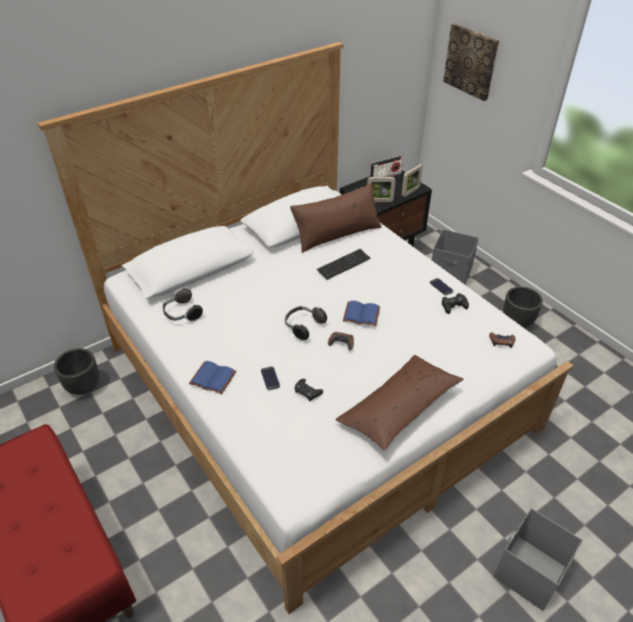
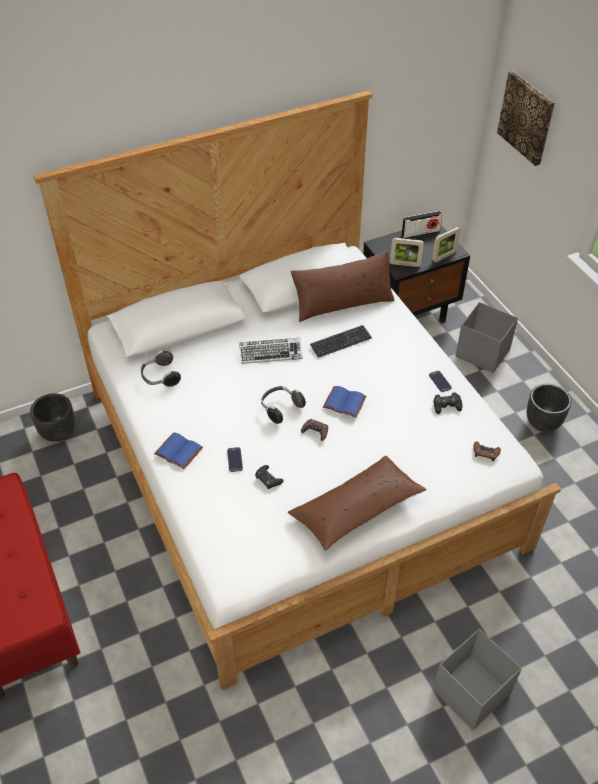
camera: 10 degrees right, 5 degrees up
none -> keyboard [239,338,303,364]

